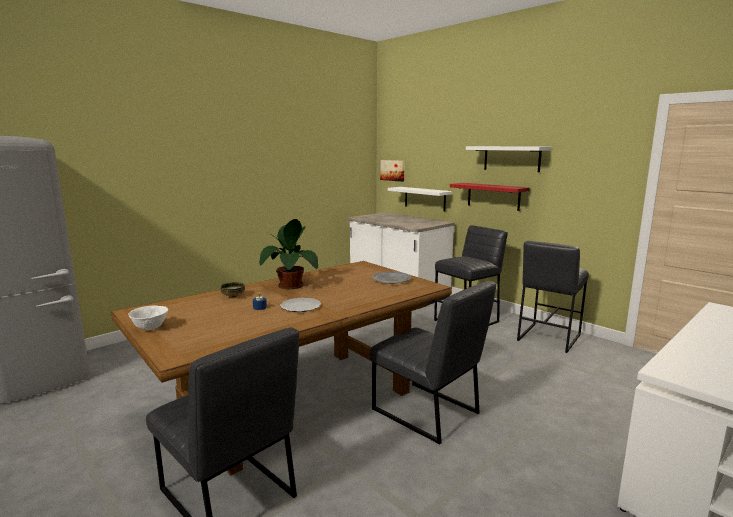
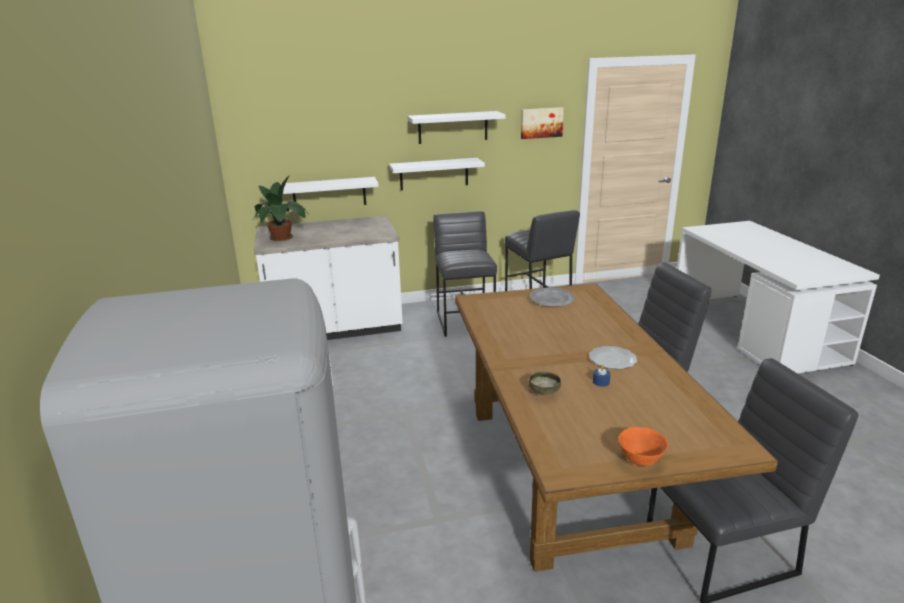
camera: 60 degrees left, 10 degrees up
white bowl [128,306,168,330] -> orange bowl [618,427,668,466]
potted plant [259,219,318,289] -> potted plant moved to [254,175,307,241]
picture [380,160,405,182] -> picture moved to [521,107,564,139]
red shelf [450,183,530,211] -> white shelf [389,158,485,190]

